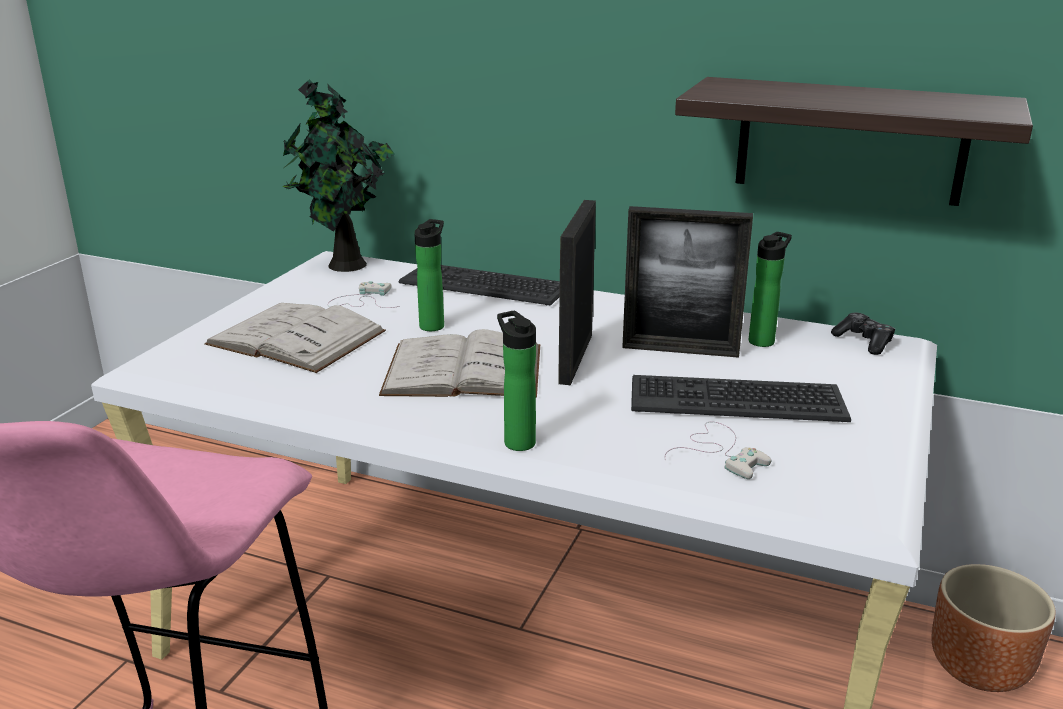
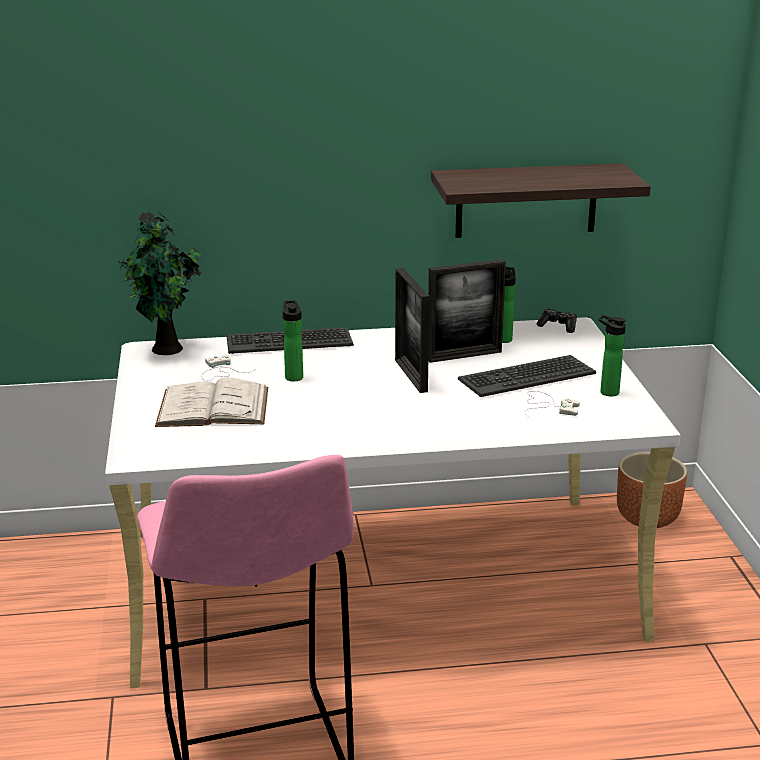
camera: 30 degrees left, 0 degrees up
white book [379,329,540,398] -> none
bottle [497,311,536,451] -> bottle moved to [598,315,626,396]

